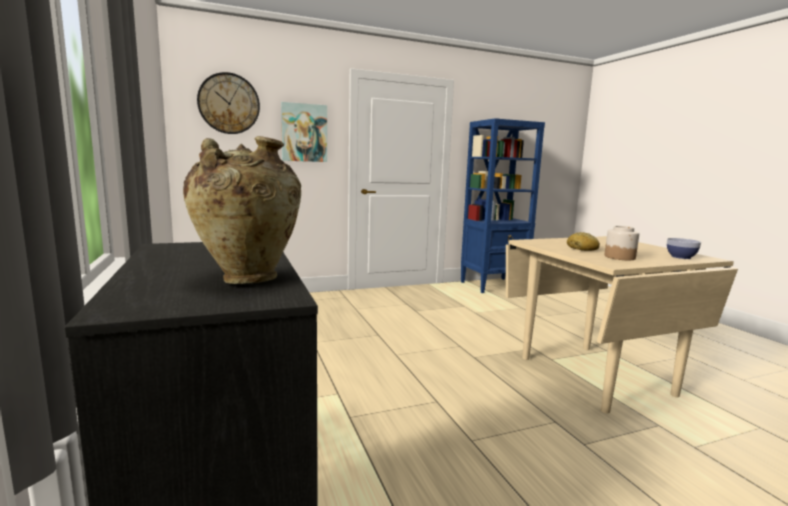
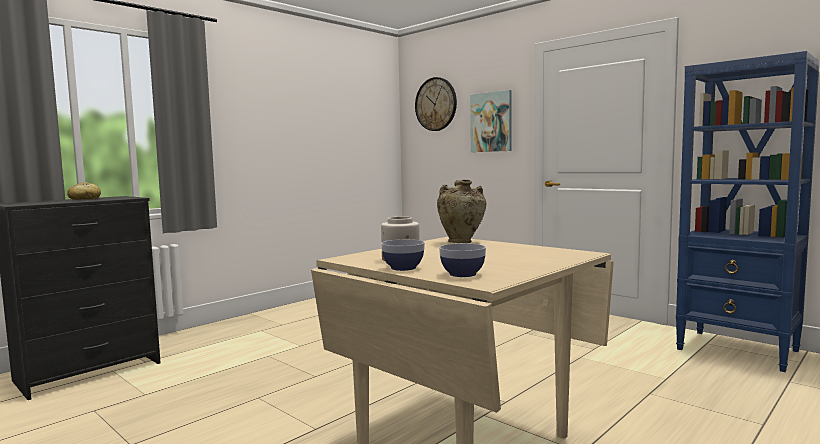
camera: 65 degrees right, 5 degrees down
beige vase [183,136,302,284] -> beige vase moved to [437,180,486,243]
bread [567,232,600,251] -> bread moved to [67,182,101,200]
none -> bowl [381,239,425,271]

